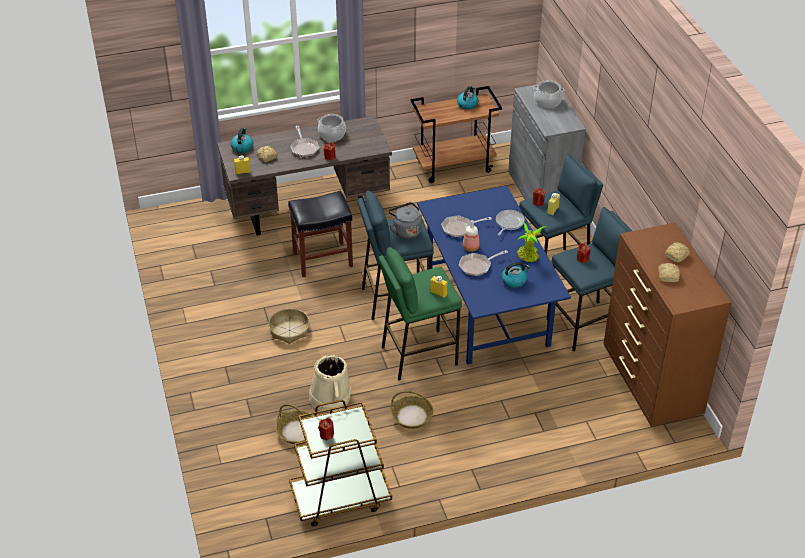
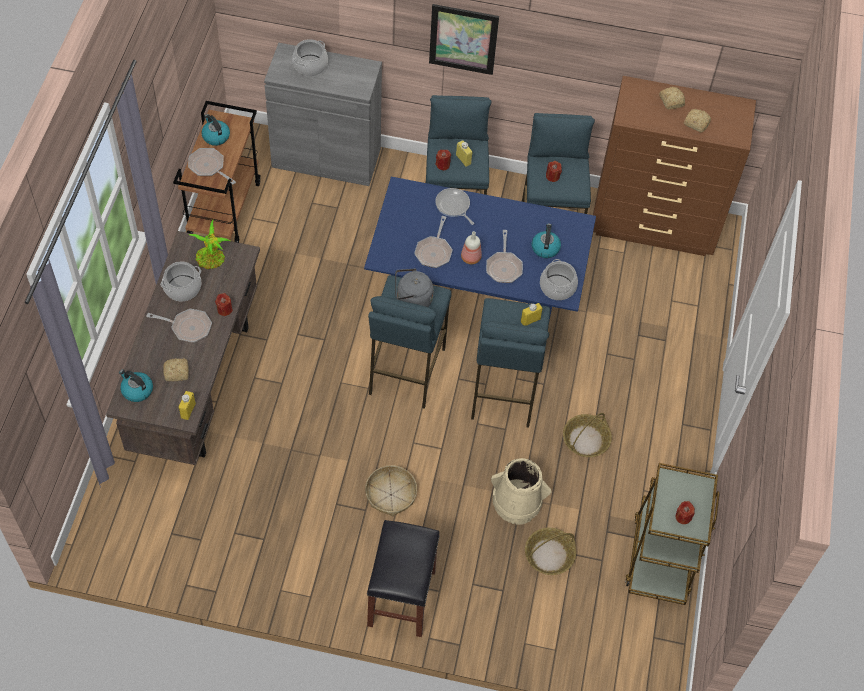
camera: 65 degrees left, 15 degrees up
black stool [288,191,353,277] -> black stool moved to [367,520,440,637]
green stool [378,247,462,380] -> blue stool [471,298,550,428]
potted plant [517,221,546,262] -> potted plant moved to [189,219,230,269]
none -> frying pan [188,148,236,184]
none -> picture [429,4,499,75]
none -> cooking pot [540,259,578,300]

